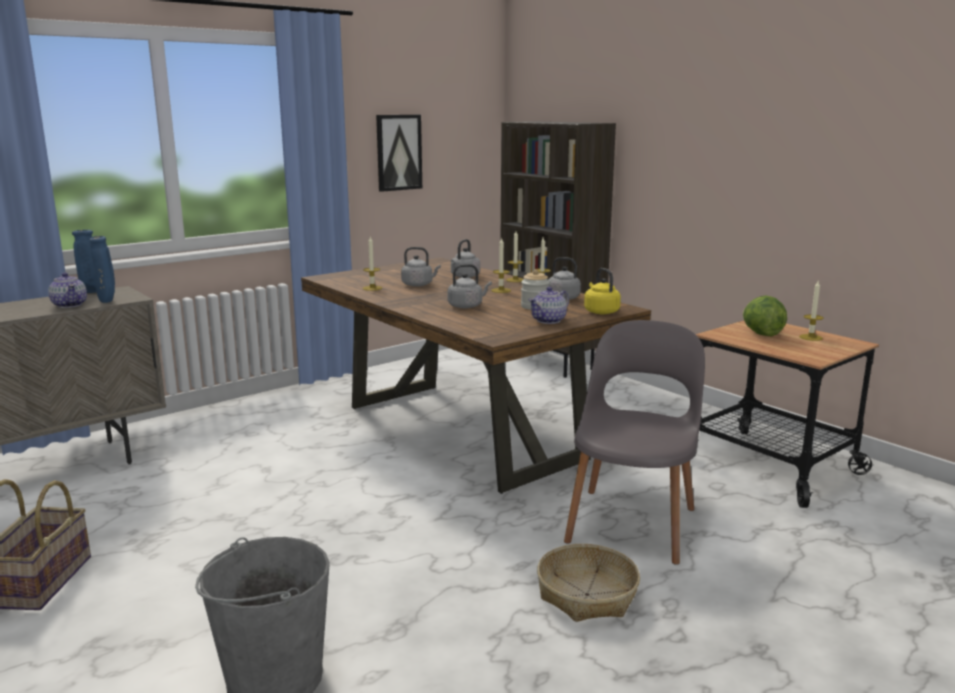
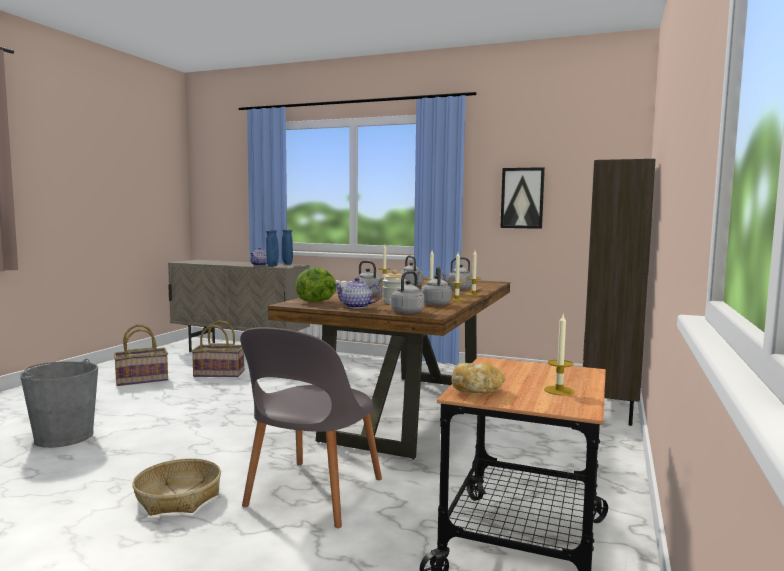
camera: 60 degrees right, 10 degrees down
grey chair [564,320,705,565] -> grey chair turned 120 degrees clockwise [240,327,382,528]
yellow kettle [584,268,621,314] -> grey kettle [391,271,426,314]
lettuce [743,296,787,336] -> lettuce moved to [295,267,337,302]
none -> basket [192,320,244,377]
none -> bread [452,363,506,393]

